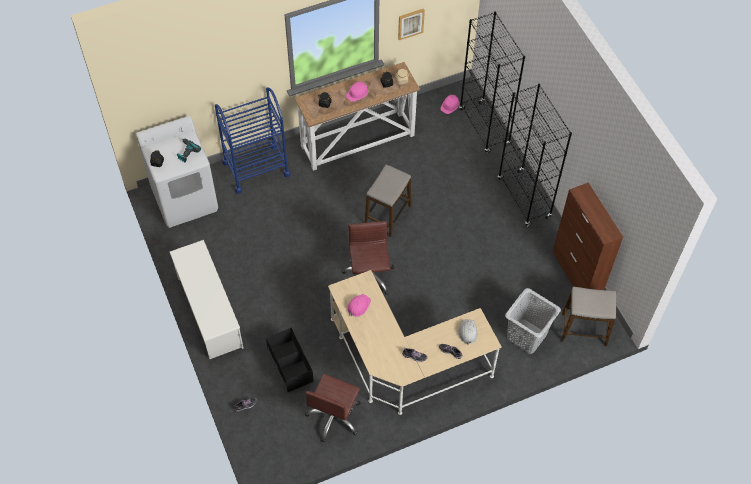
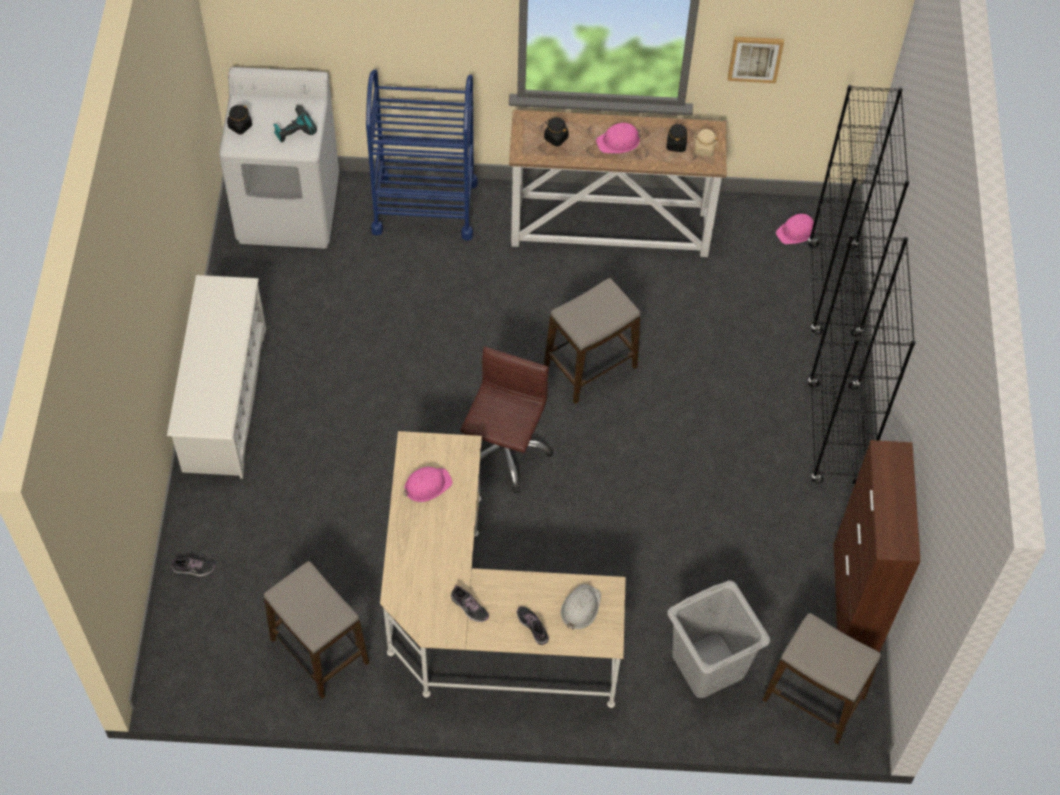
camera: 25 degrees right, 0 degrees up
black storage box [266,327,313,392] -> none
brown office chair [305,374,360,442] -> stool [264,561,369,699]

